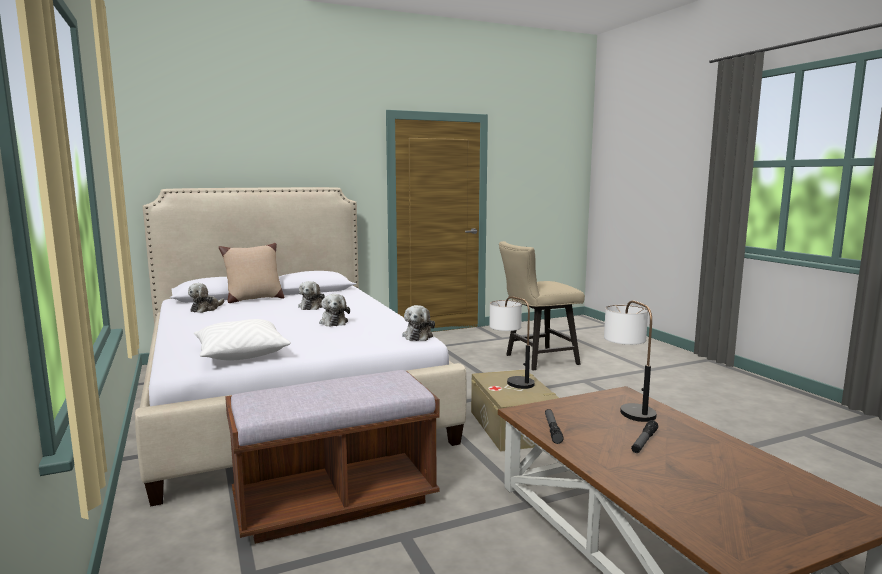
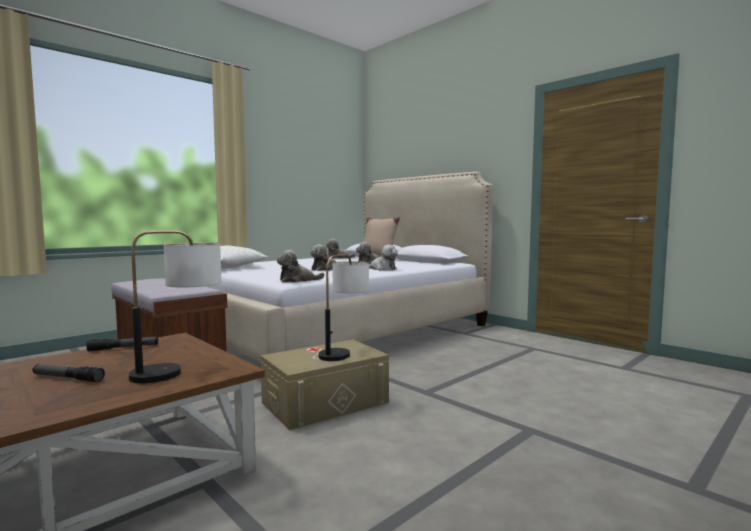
camera: 70 degrees right, 5 degrees down
beige chair [499,241,585,370] -> none
none -> plush toy [369,244,398,271]

